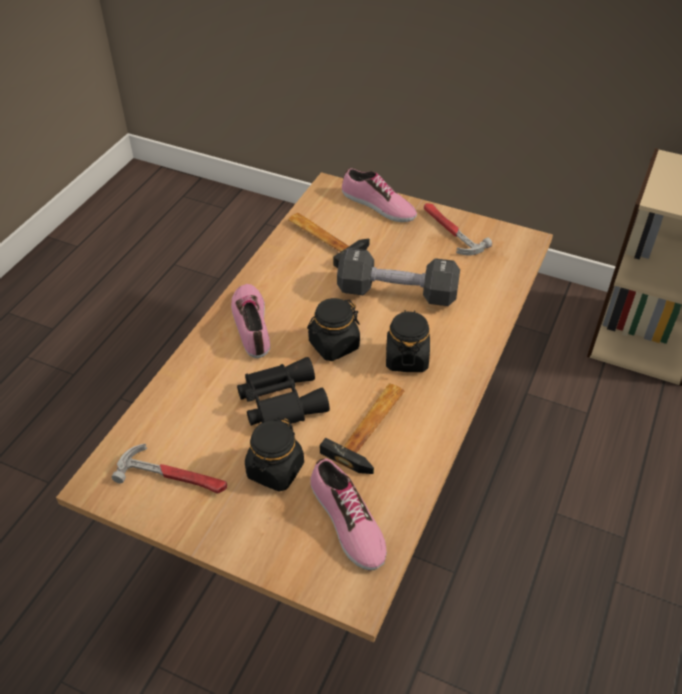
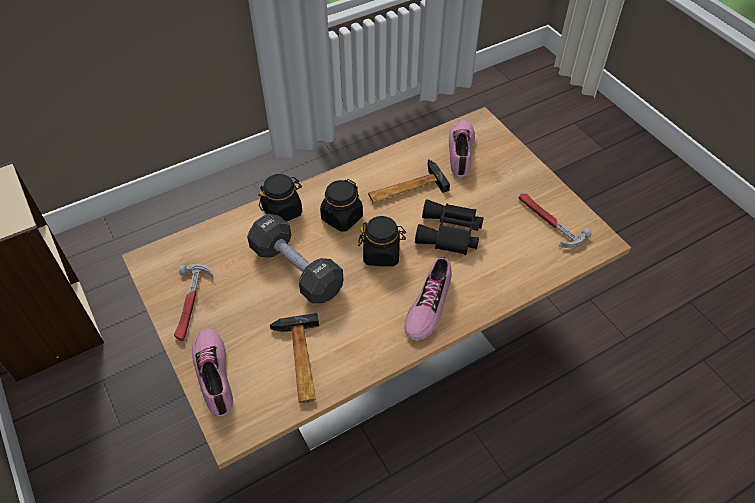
camera: 145 degrees left, 5 degrees up
black jar [245,417,304,491] -> black jar moved to [258,174,302,222]

